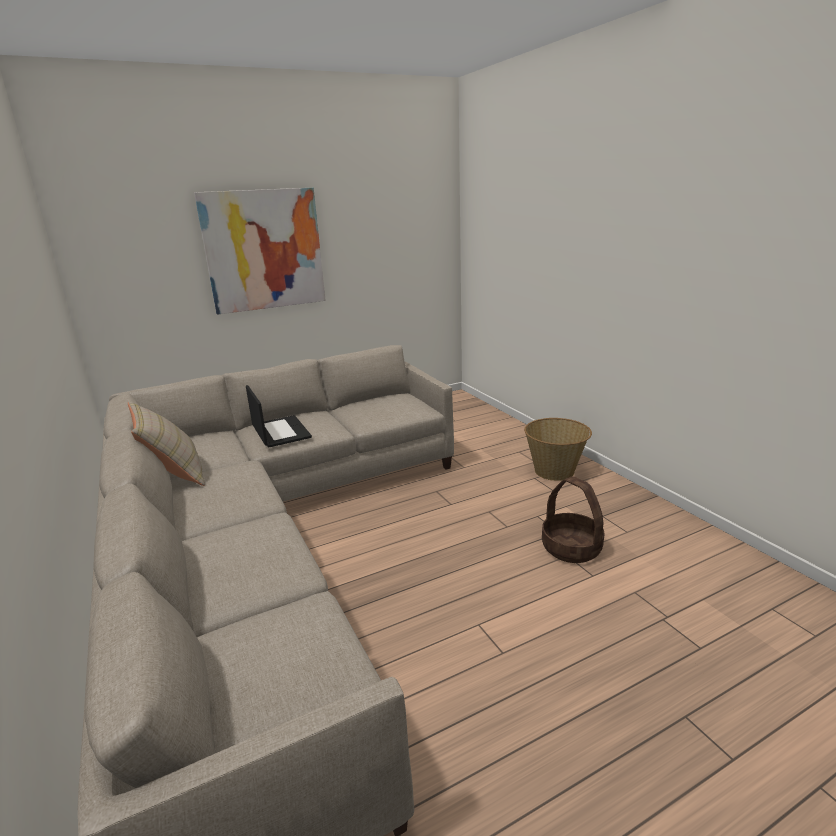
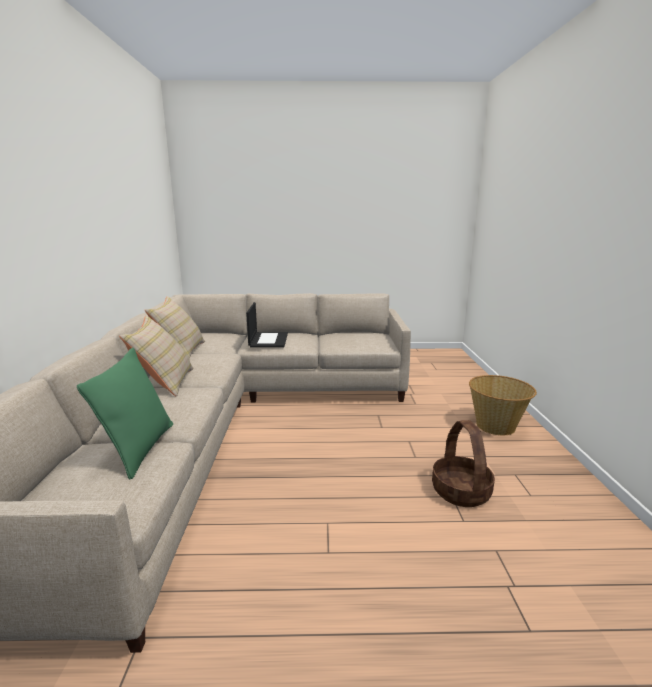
camera: 25 degrees right, 5 degrees down
picture [194,188,326,315] -> none
none -> green pillow [77,348,173,479]
none -> beige pillow [119,315,194,396]

